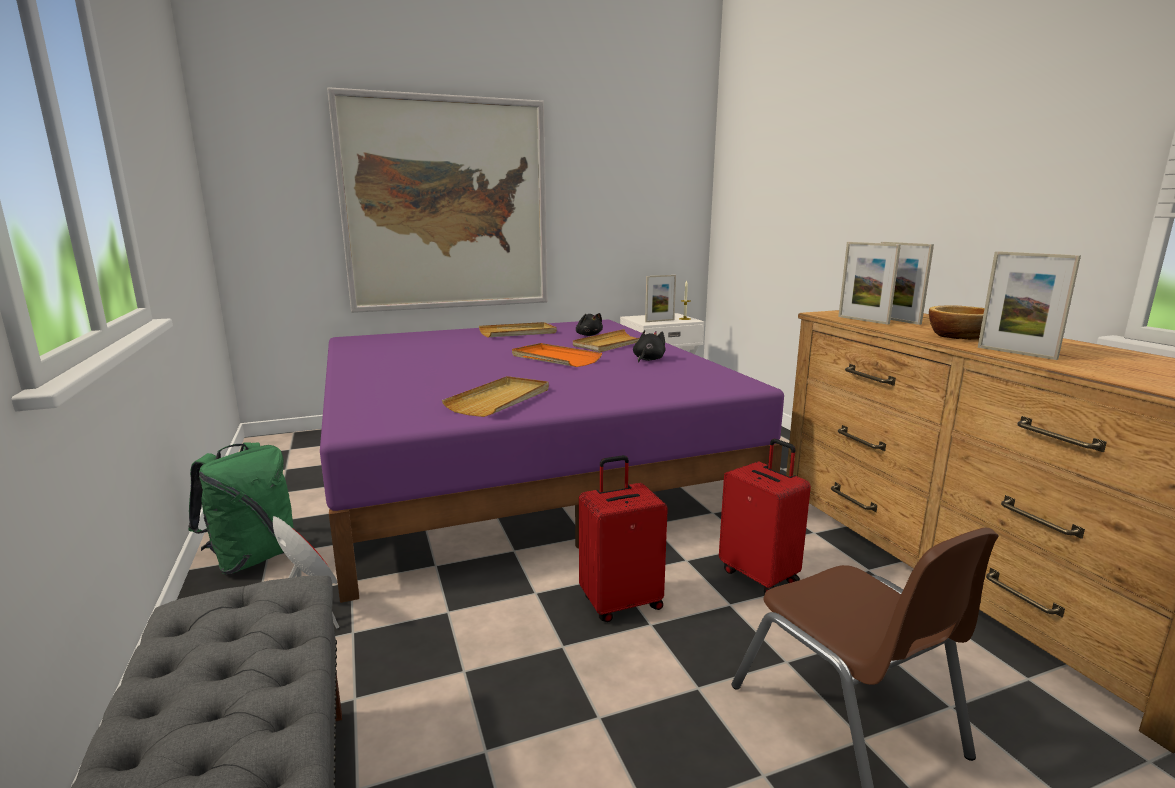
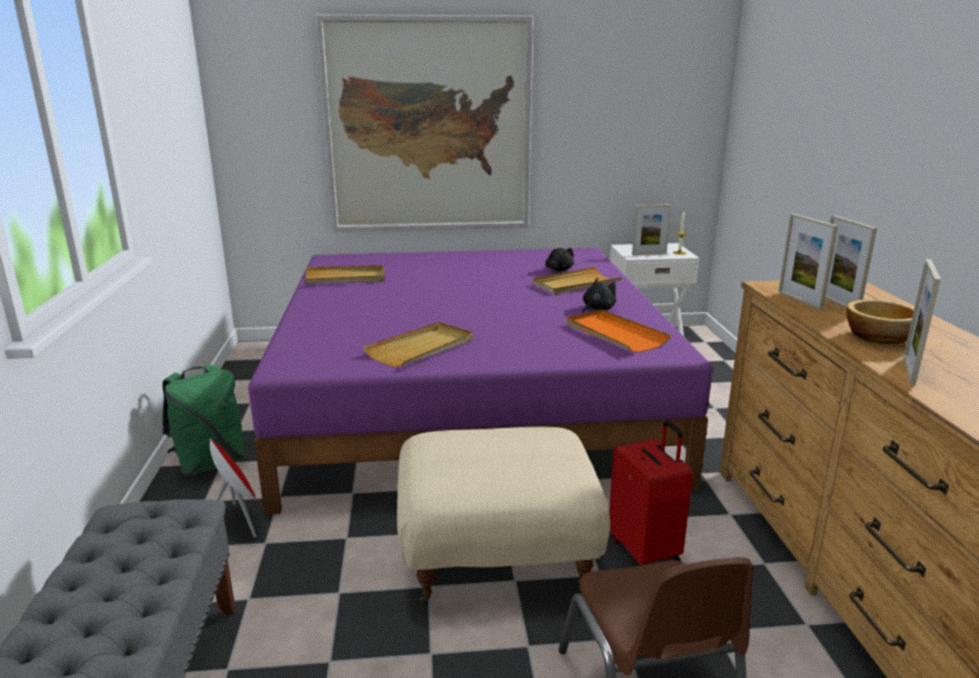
camera: 15 degrees right, 5 degrees up
beige tray [479,322,557,337] -> beige tray moved to [304,265,385,283]
orange tray [512,343,602,367] -> orange tray moved to [567,310,671,352]
red suitcase [579,455,668,622] -> beige ottoman [397,427,610,603]
picture frame [978,251,1081,360] -> picture frame turned 45 degrees clockwise [903,259,941,385]

